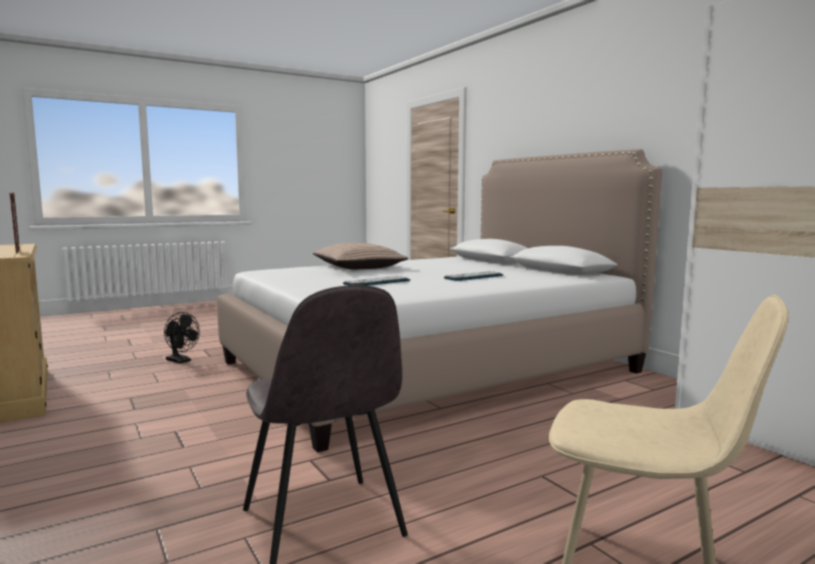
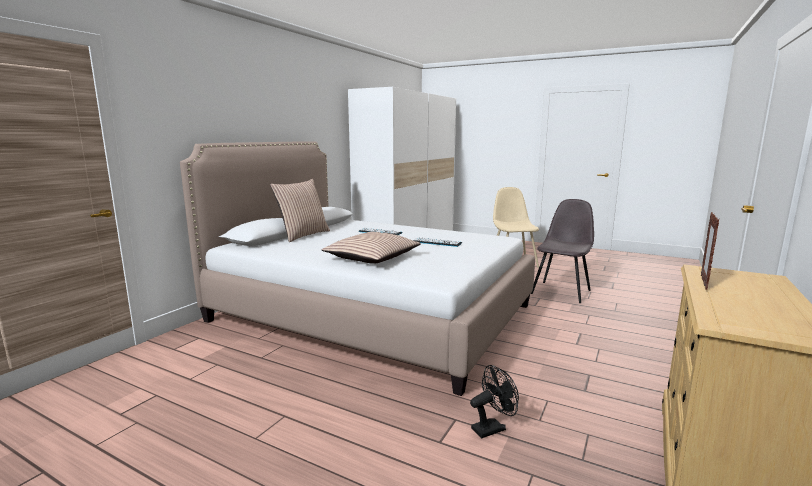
camera: 120 degrees left, 5 degrees up
black fan [164,312,200,364] -> black fan turned 60 degrees clockwise [470,365,519,438]
none -> pillow [270,179,330,242]

